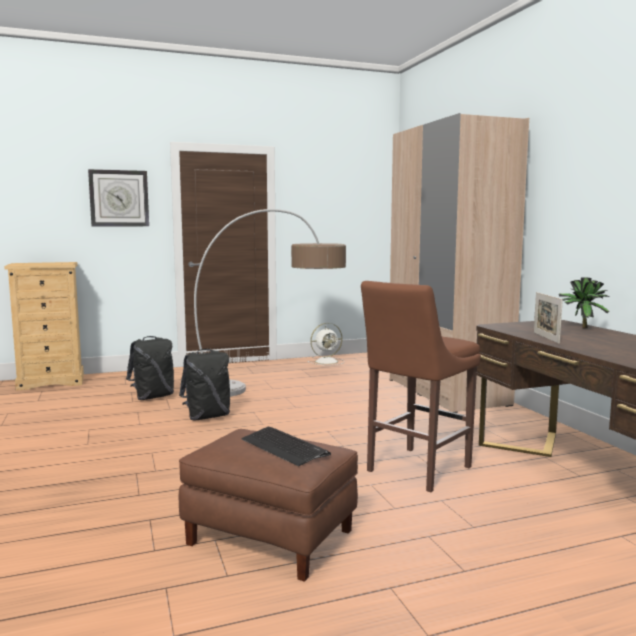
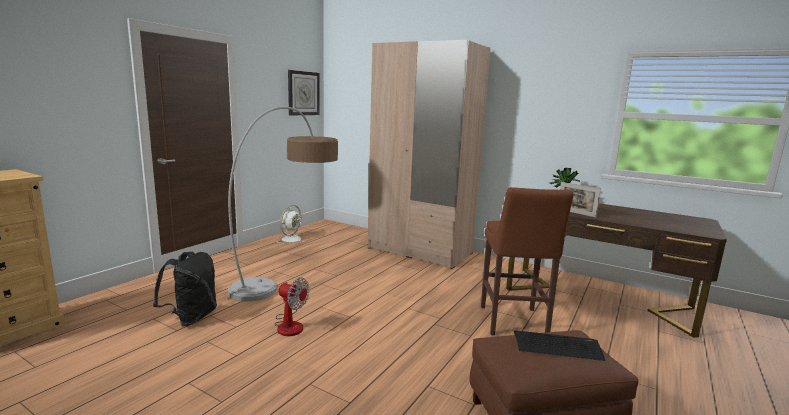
camera: 40 degrees left, 5 degrees up
wall clock [88,169,149,226] -> wall clock moved to [288,70,320,115]
black backpack [179,349,230,421] -> fan [274,277,309,336]

